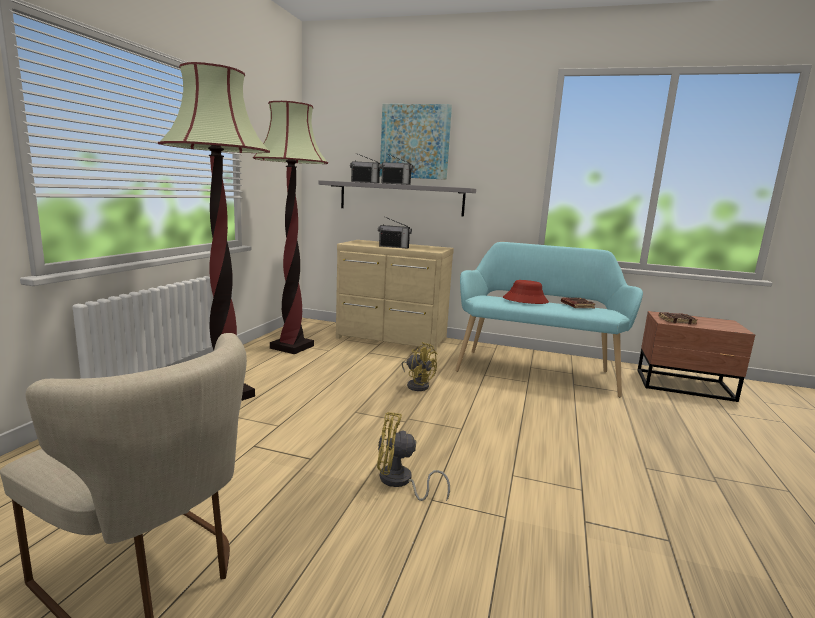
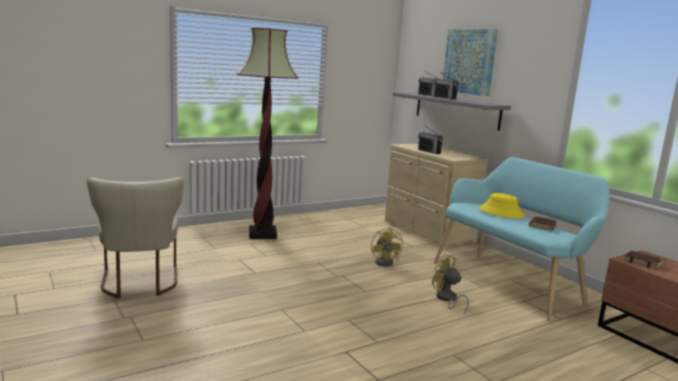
camera: 40 degrees right, 0 degrees up
floor lamp [253,101,328,354] -> none
yellow fan [377,412,450,501] -> yellow fan moved to [432,254,469,314]
red hat [503,280,549,304] -> yellow hat [479,193,525,219]

